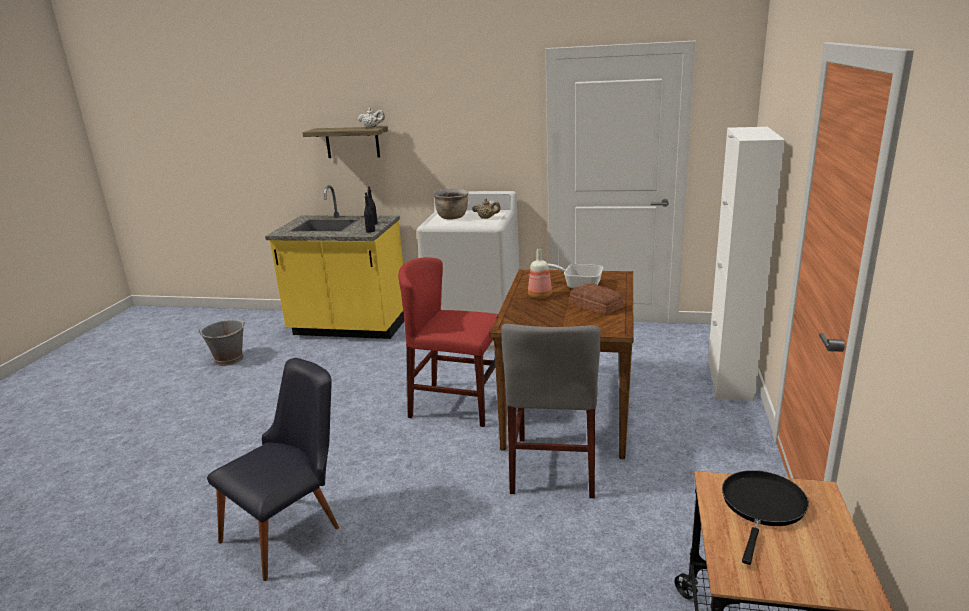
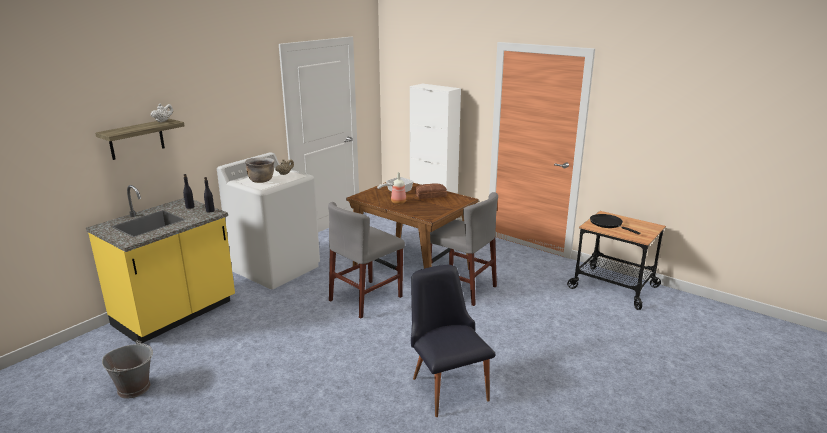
camera: 65 degrees left, 0 degrees up
red chair [398,257,498,427] -> grey chair [328,202,405,318]

